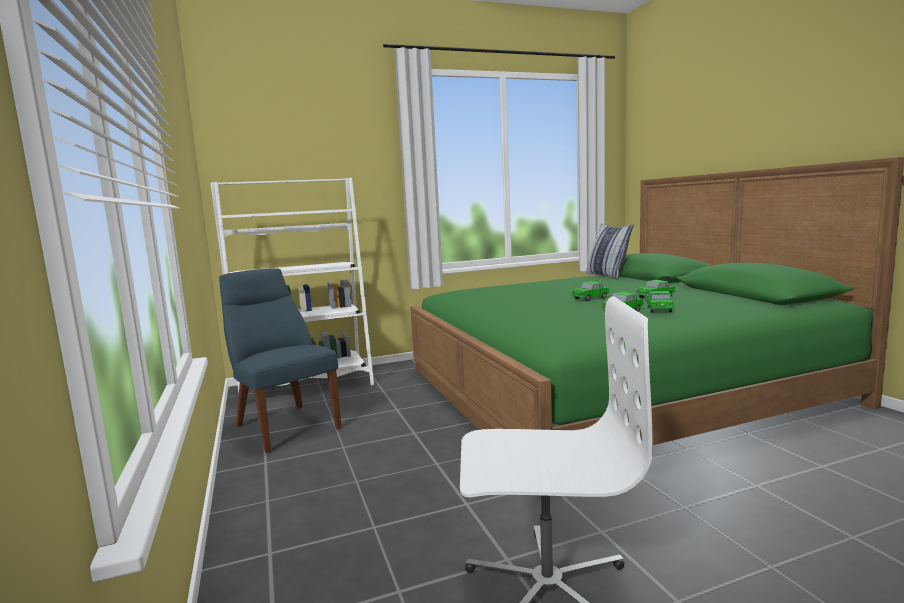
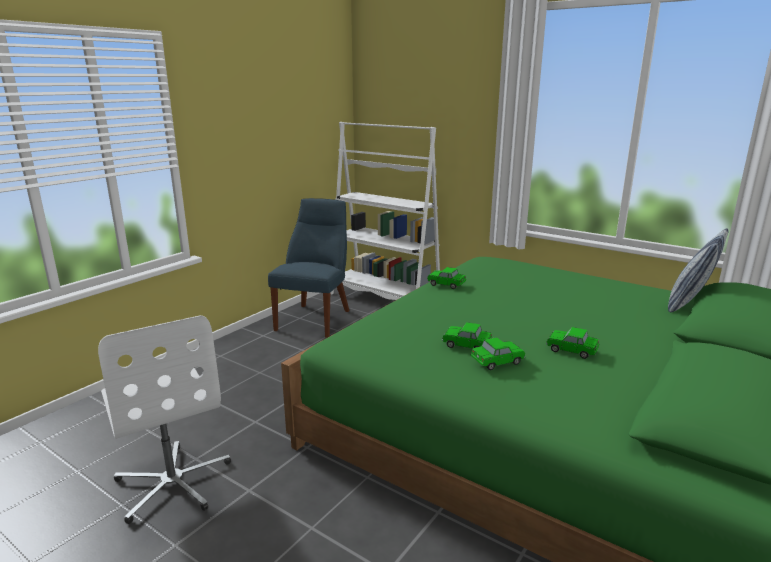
camera: 55 degrees right, 10 degrees up
toy car [571,281,610,301] -> toy car moved to [427,267,466,289]

